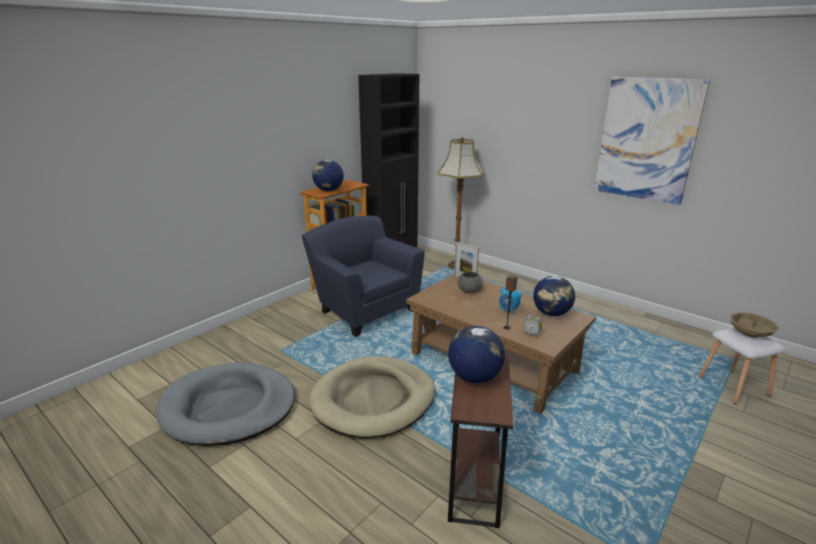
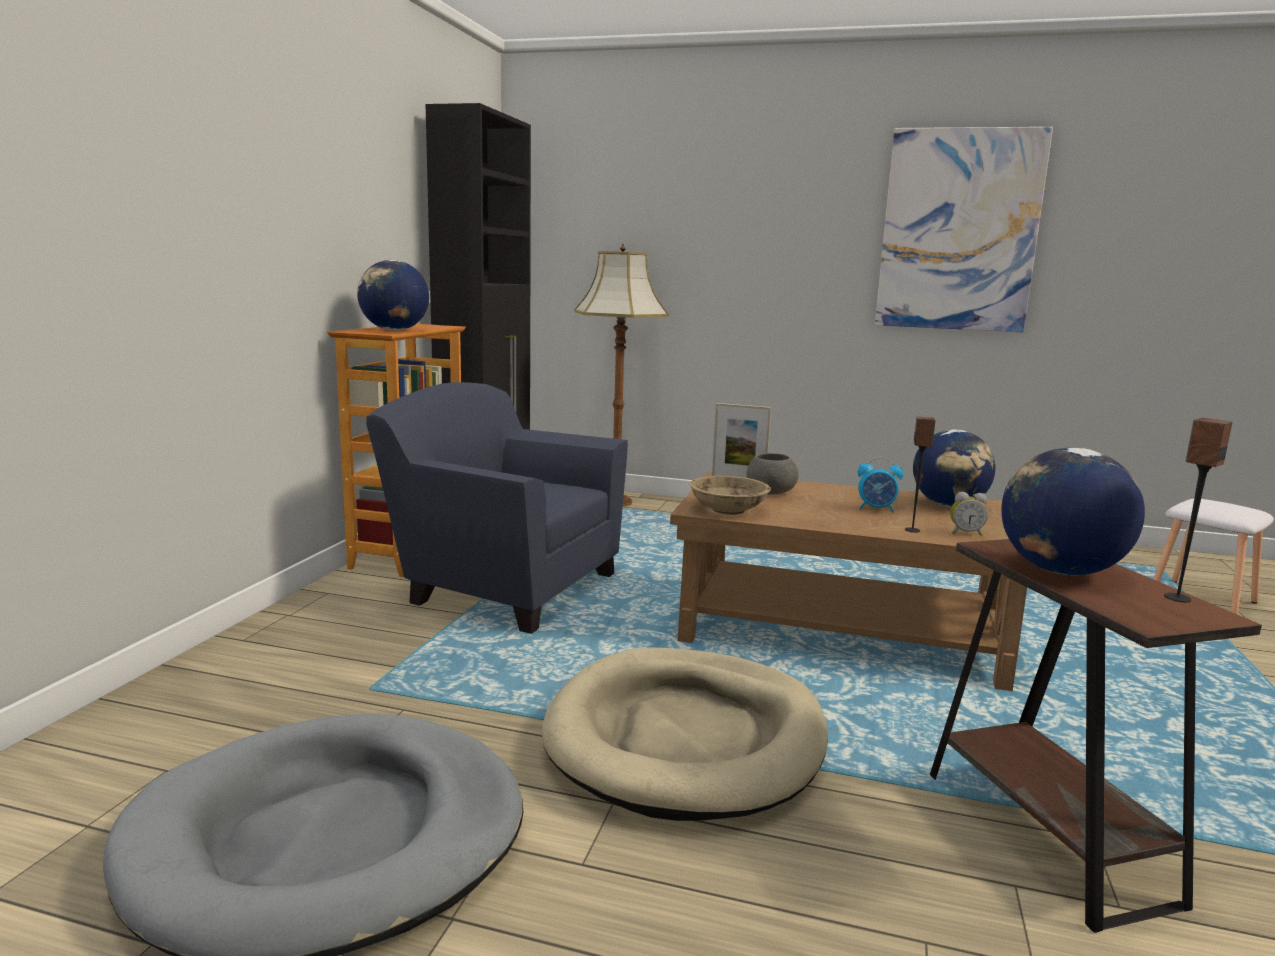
camera: 25 degrees left, 10 degrees down
beige bowl [730,312,779,338] -> beige bowl moved to [689,476,771,515]
none -> speaker [1164,418,1232,603]

